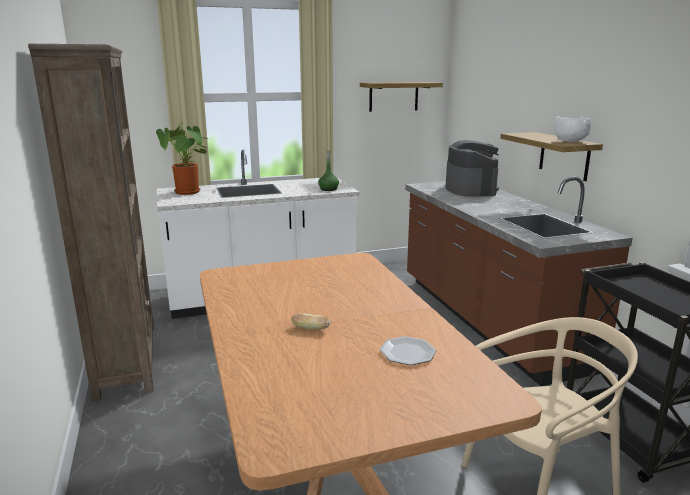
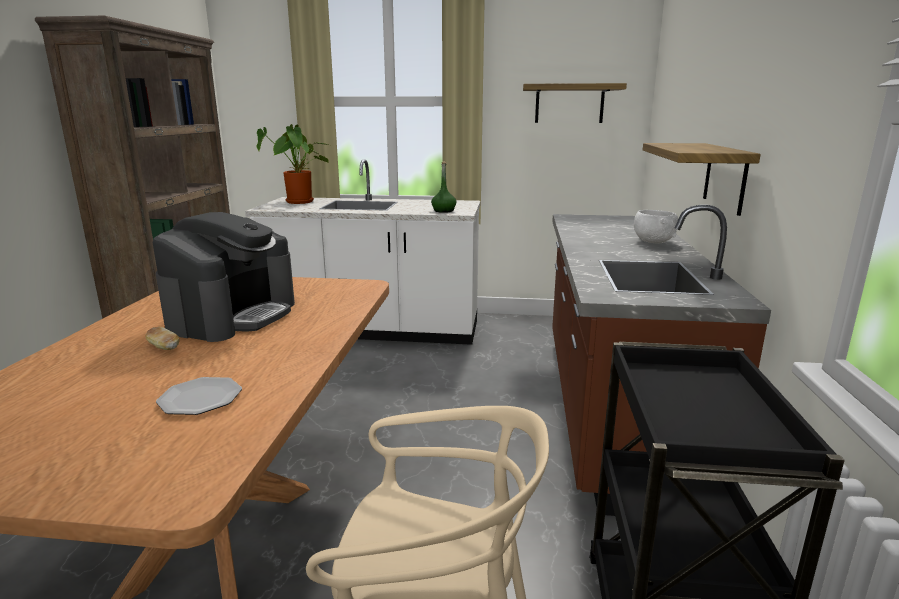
camera: 25 degrees right, 0 degrees up
coffee machine [445,140,499,197] -> coffee machine moved to [153,212,295,342]
white bowl [554,116,591,142] -> white bowl moved to [634,210,678,243]

